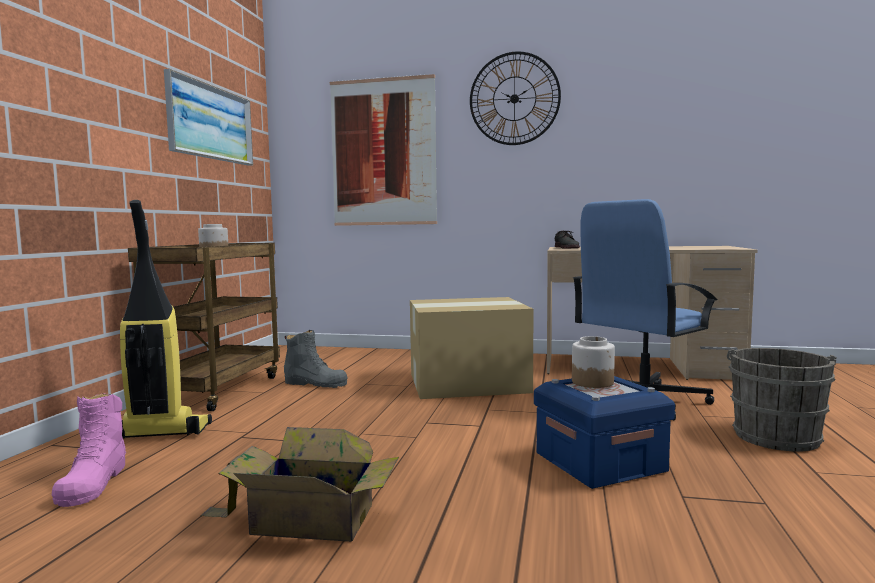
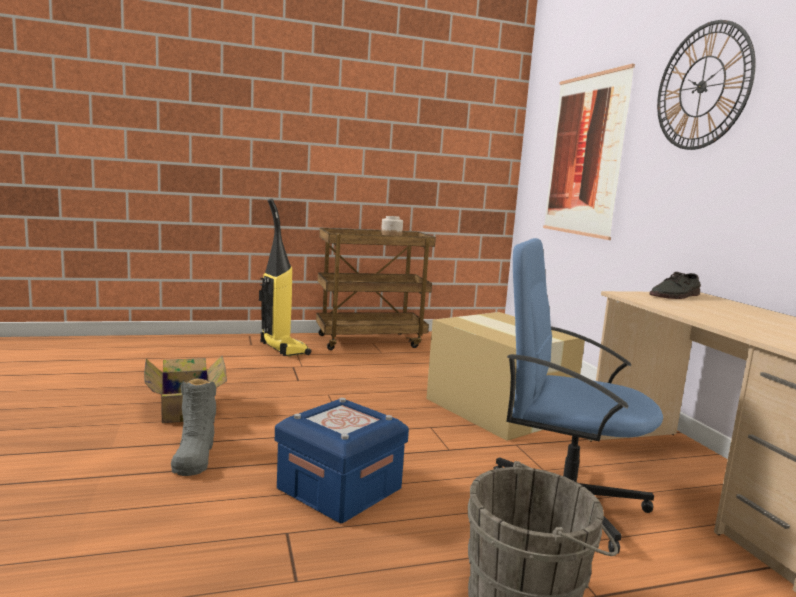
camera: 60 degrees right, 5 degrees up
pink boot [52,393,126,507] -> none
picture [164,69,253,166] -> none
grey boot [284,330,347,388] -> grey boot moved to [171,378,216,476]
jar [572,336,615,388] -> none

